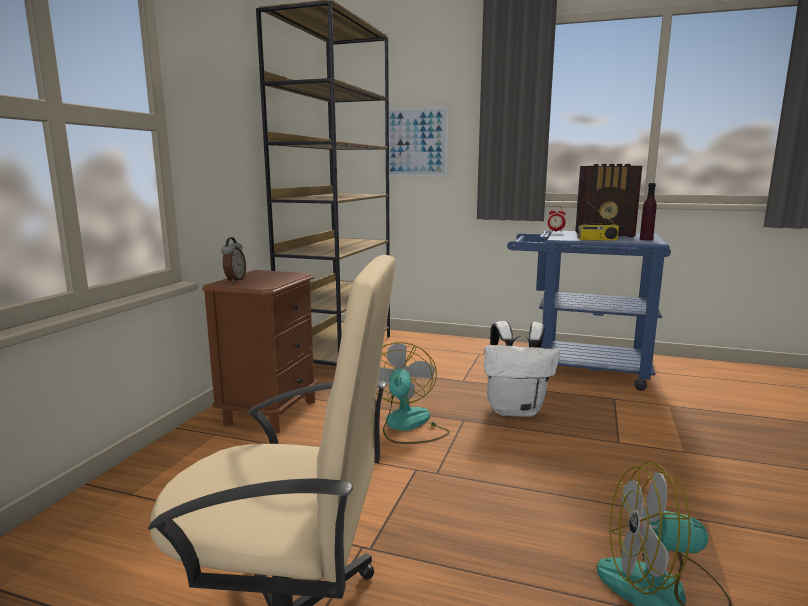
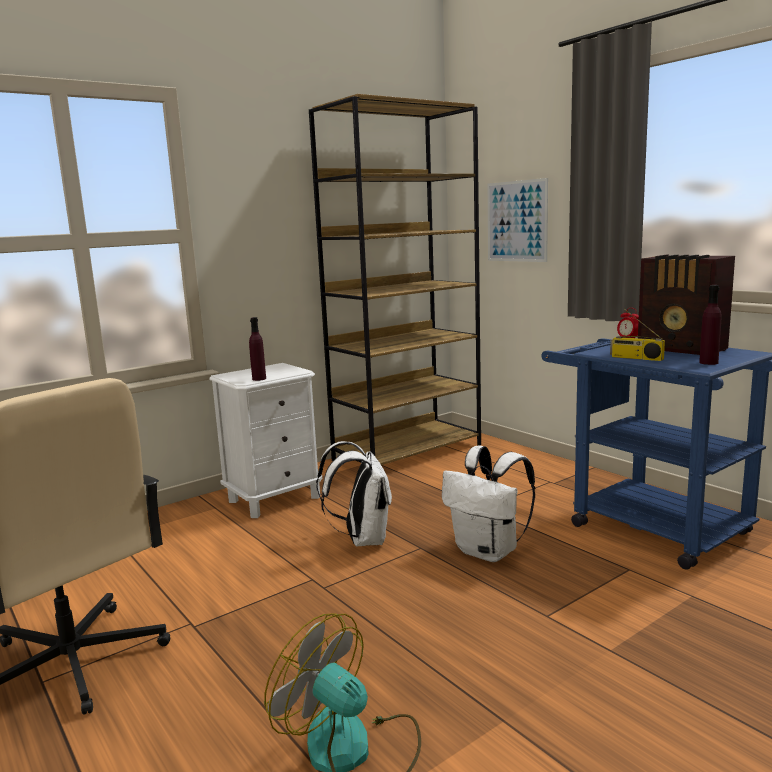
camera: 35 degrees right, 0 degrees up
brown nightstand [202,270,318,433] -> white nightstand [209,363,322,518]
alarm clock [221,237,246,283] -> none
fan [376,342,450,444] -> white backpack [316,441,392,547]
none -> purple bottle [249,317,266,381]

